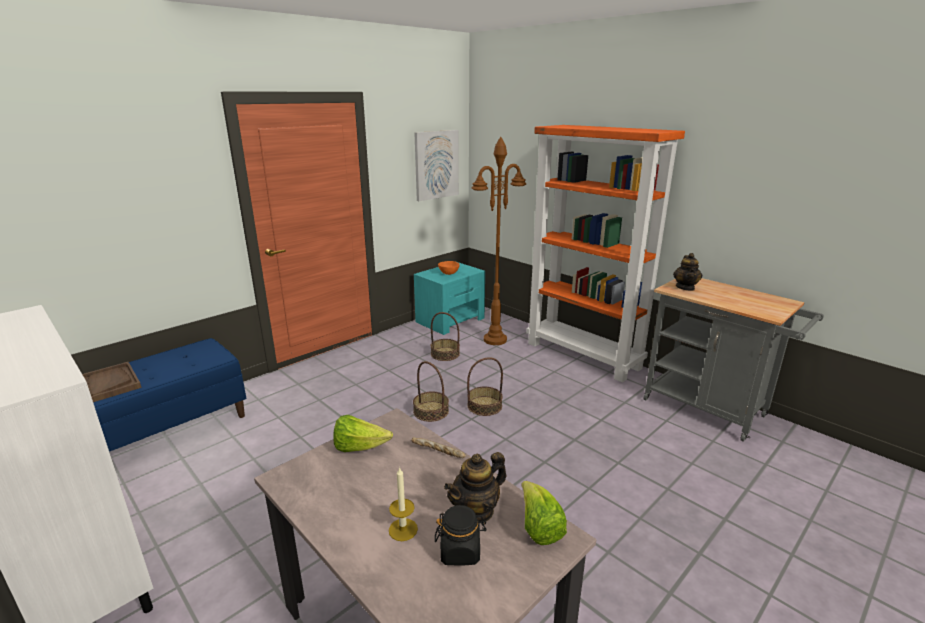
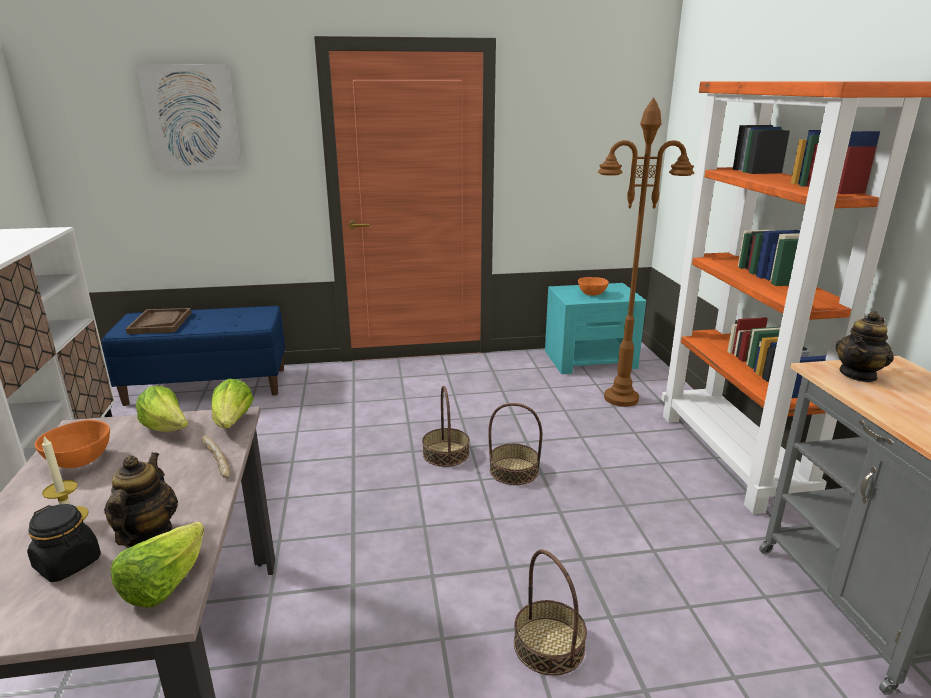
camera: 35 degrees right, 0 degrees up
picture [414,130,459,201] -> picture moved to [137,64,243,172]
basket [430,312,460,361] -> basket moved to [514,550,587,676]
teapot [444,452,506,524] -> teapot turned 90 degrees clockwise [104,452,178,548]
none -> orange bowl [35,420,110,468]
none -> lettuce [211,379,254,429]

